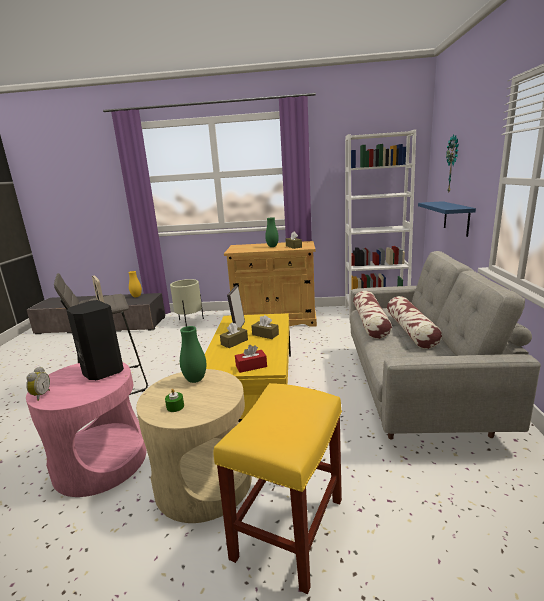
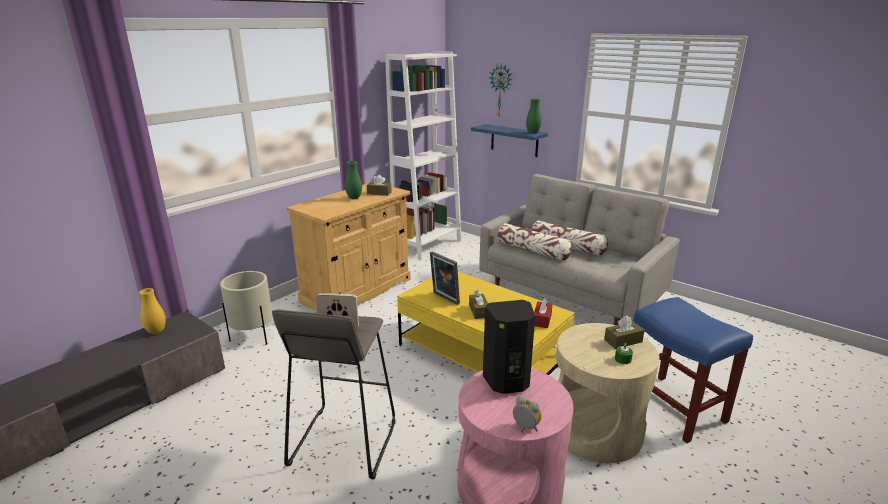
camera: 55 degrees left, 5 degrees up
green vase [180,326,206,383] -> green vase moved to [526,99,542,134]
yellow stool [213,383,342,594] -> blue stool [633,297,753,443]
brown tissue box [251,315,279,339] -> brown tissue box moved to [604,316,645,349]

